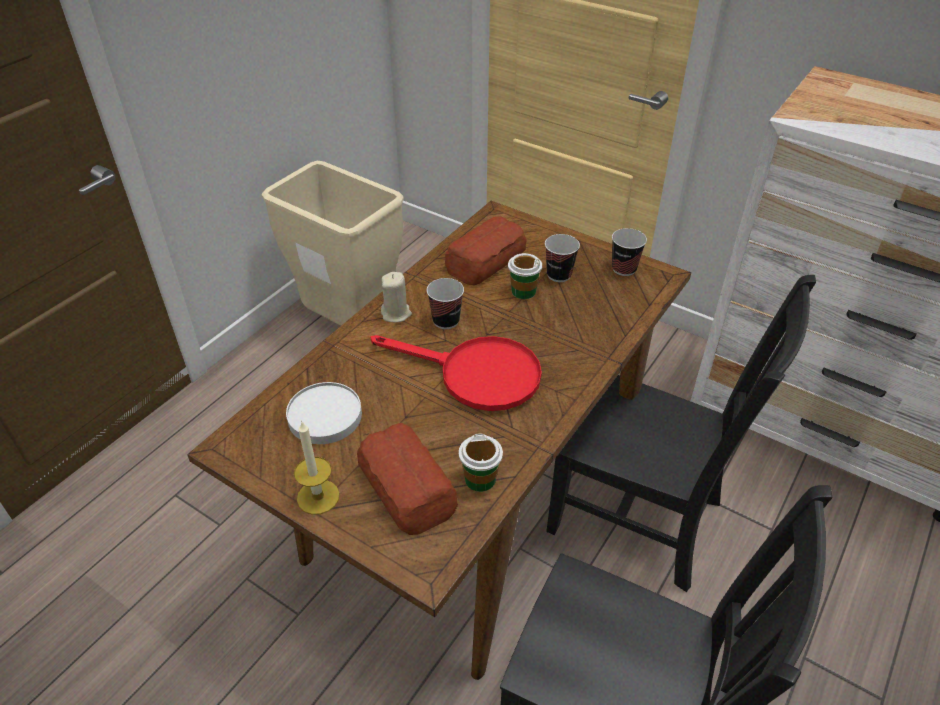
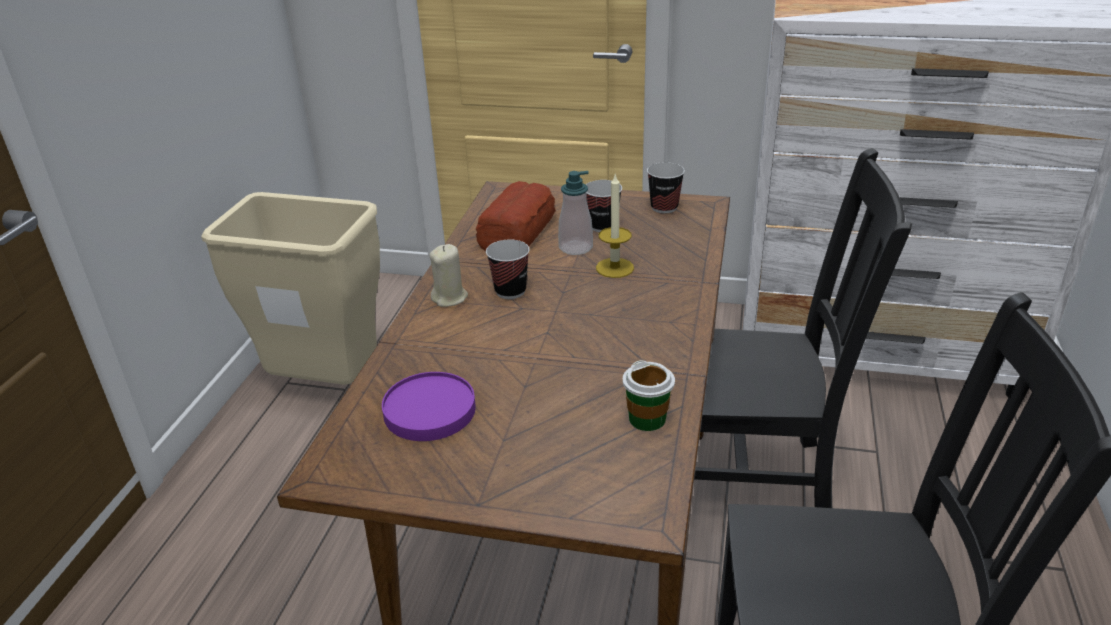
camera: 20 degrees left, 10 degrees down
white plate [286,382,362,444] -> purple plate [382,372,476,441]
candle [294,421,340,515] -> candle moved to [596,174,634,278]
bread [357,423,458,535] -> none
red frying pan [371,335,542,411] -> none
cup [508,253,542,299] -> soap dispenser [558,171,593,255]

